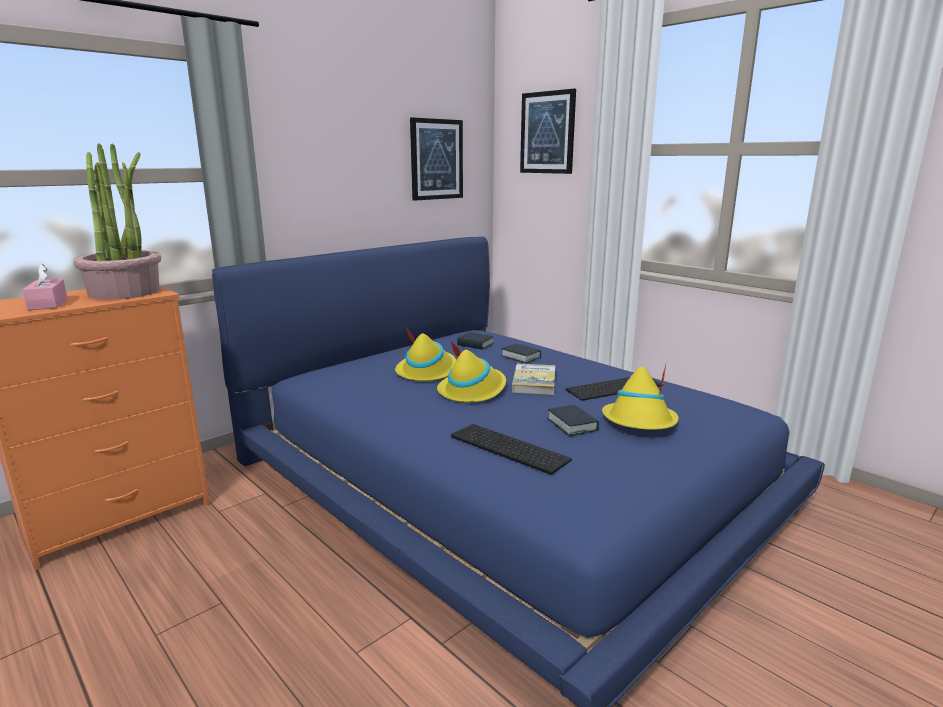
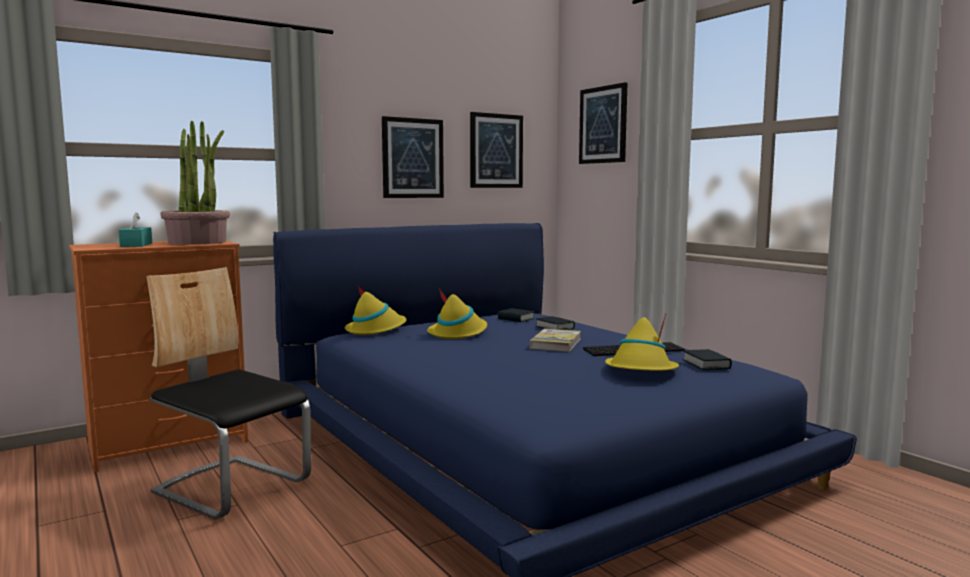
camera: 10 degrees right, 10 degrees down
pink tissue box [22,264,67,310] -> turquoise tissue box [119,212,152,247]
yellow hat [437,340,506,403] -> yellow hat moved to [345,285,407,335]
keyboard [451,424,572,475] -> none
book [547,405,599,436] -> book moved to [683,349,732,370]
none -> chair [147,267,311,519]
none -> picture [382,116,444,198]

